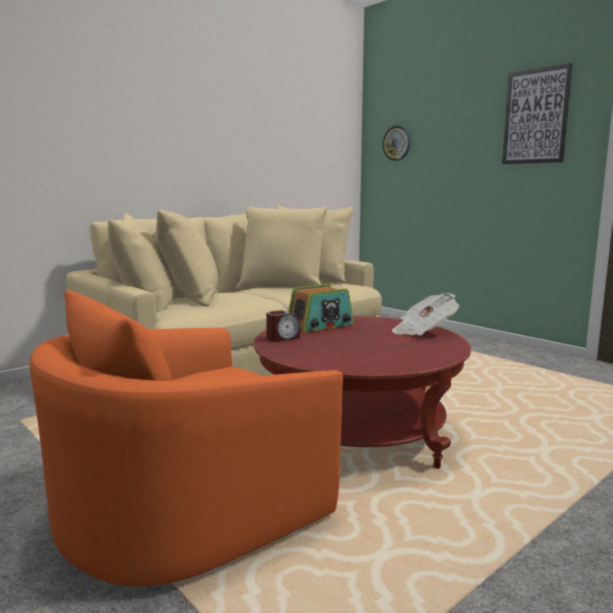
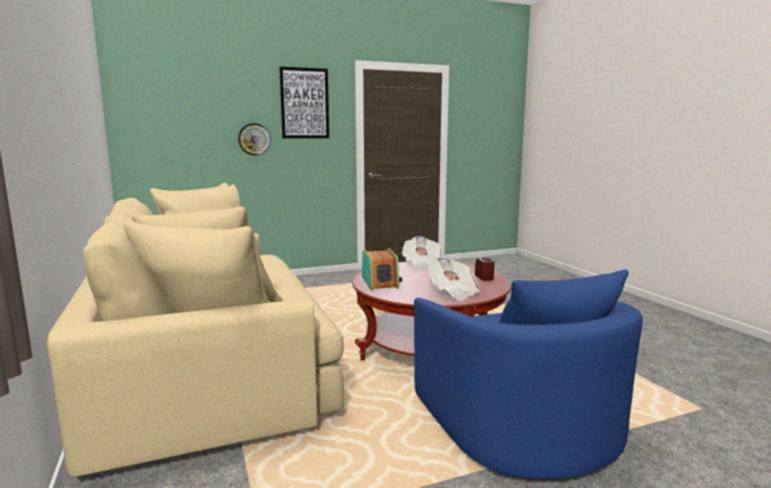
camera: 70 degrees left, 0 degrees up
orange armchair [30,290,343,587] -> blue armchair [414,270,643,479]
alarm clock [266,310,300,342] -> alarm clock moved to [475,258,494,281]
wall clock [383,126,410,161] -> wall clock moved to [238,123,271,156]
none -> newspaper [428,257,480,301]

